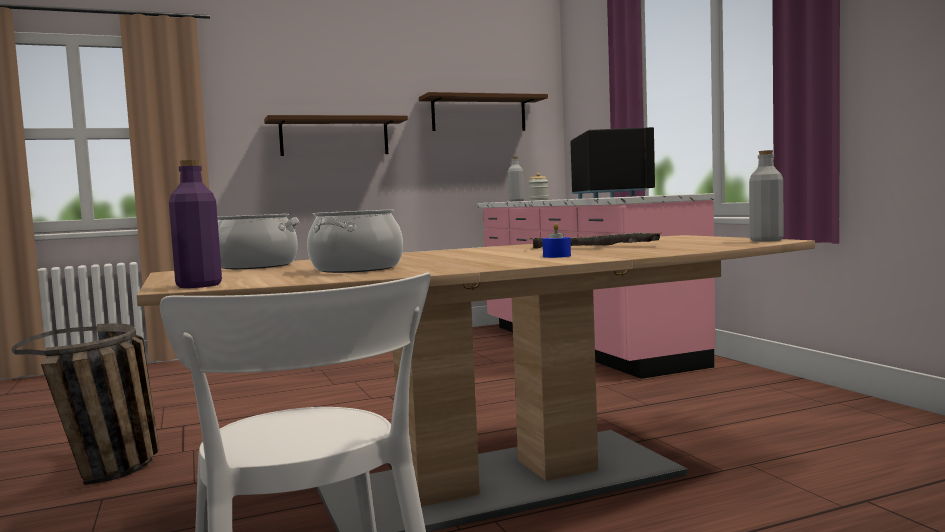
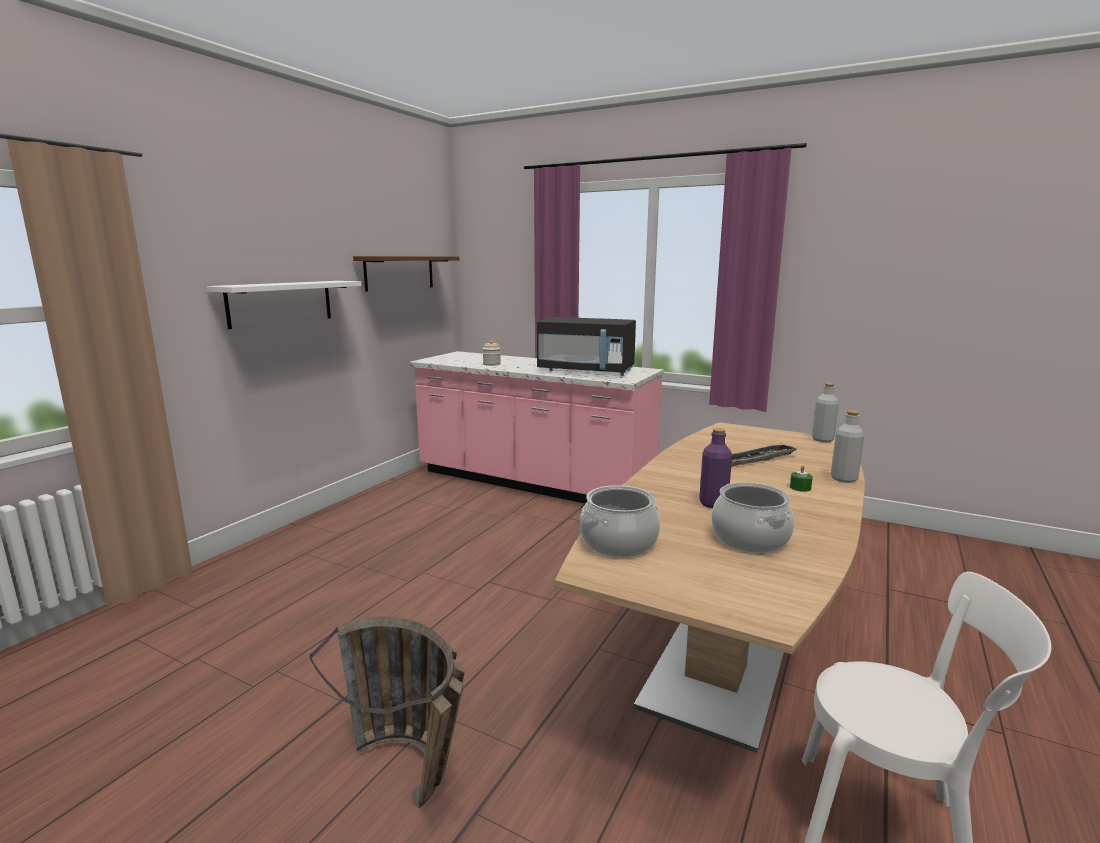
camera: 40 degrees left, 10 degrees up
purple bottle [169,160,222,288] -> purple bottle moved to [699,428,732,508]
brown shelf [264,115,408,156] -> white shelf [207,281,362,329]
grey bottle [508,157,524,201] -> grey bottle moved to [831,410,864,483]
blue candle [543,223,571,258] -> green candle [790,465,813,492]
black microwave [570,127,655,199] -> black microwave turned 150 degrees clockwise [537,317,636,376]

